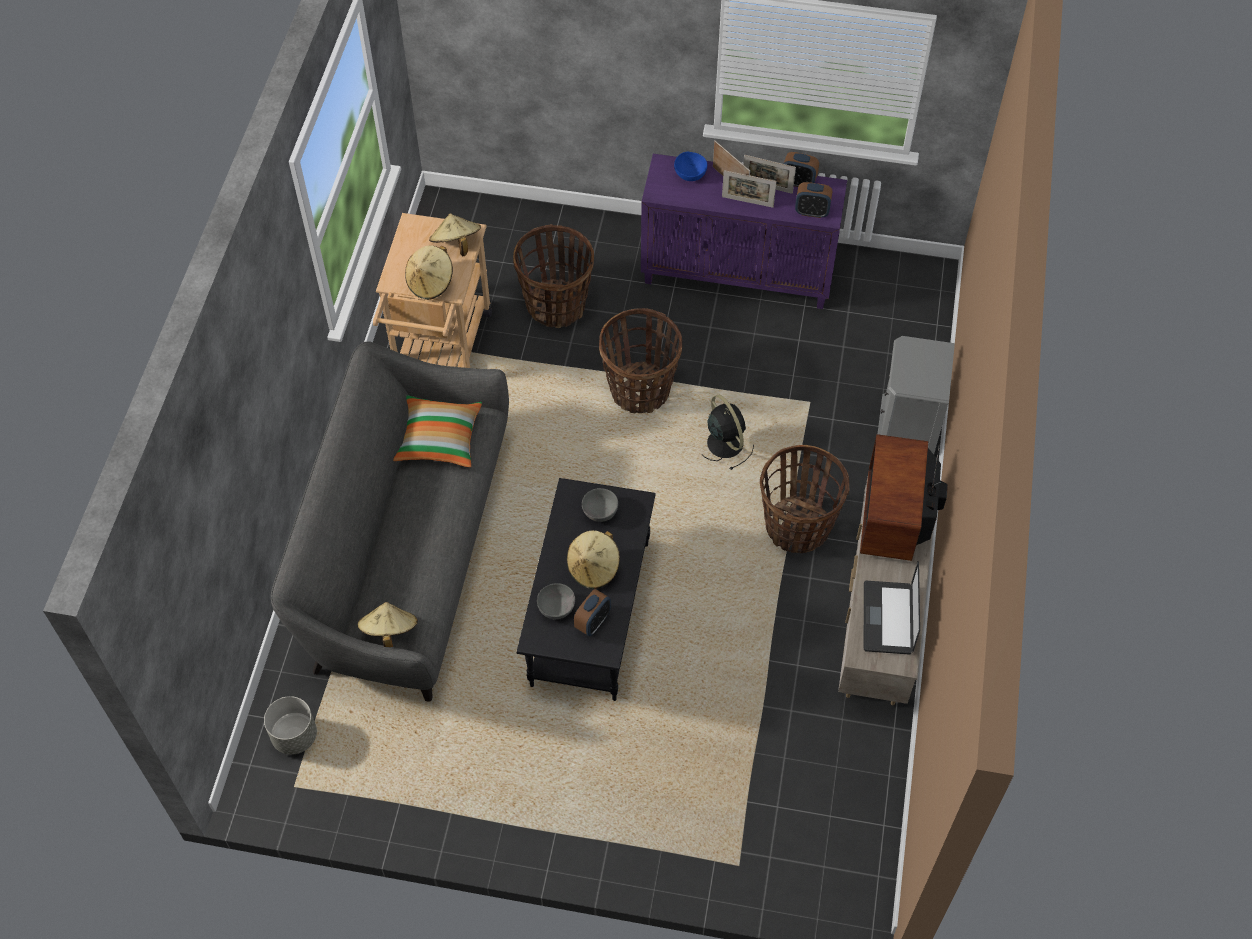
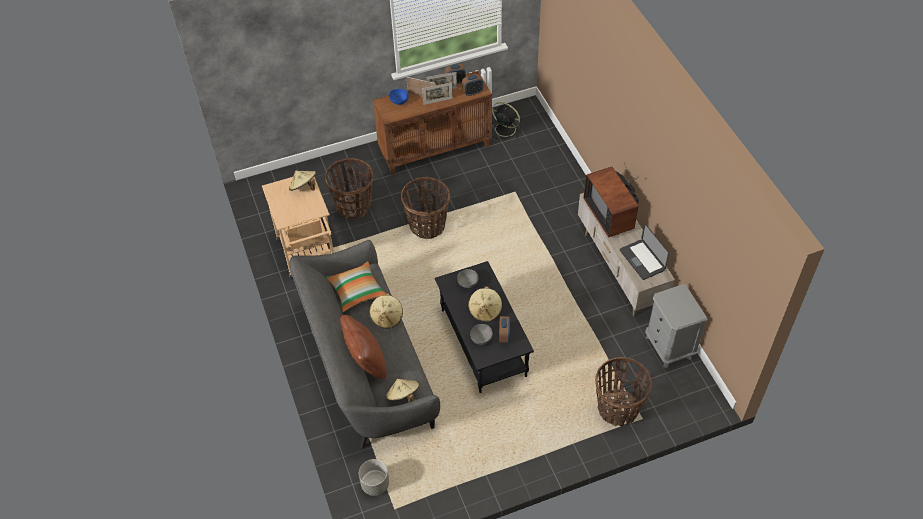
camera: 30 degrees left, 5 degrees down
beige hat [405,245,453,300] -> beige hat moved to [369,293,403,329]
purple cabinet [641,154,847,309] -> brown cabinet [373,71,492,175]
black fan [701,395,754,470] -> black fan moved to [492,102,521,139]
basket [760,445,849,553] -> basket moved to [595,357,652,426]
grey nightstand [878,336,955,454] -> grey nightstand moved to [645,284,708,368]
none -> brown pillow [340,315,387,380]

